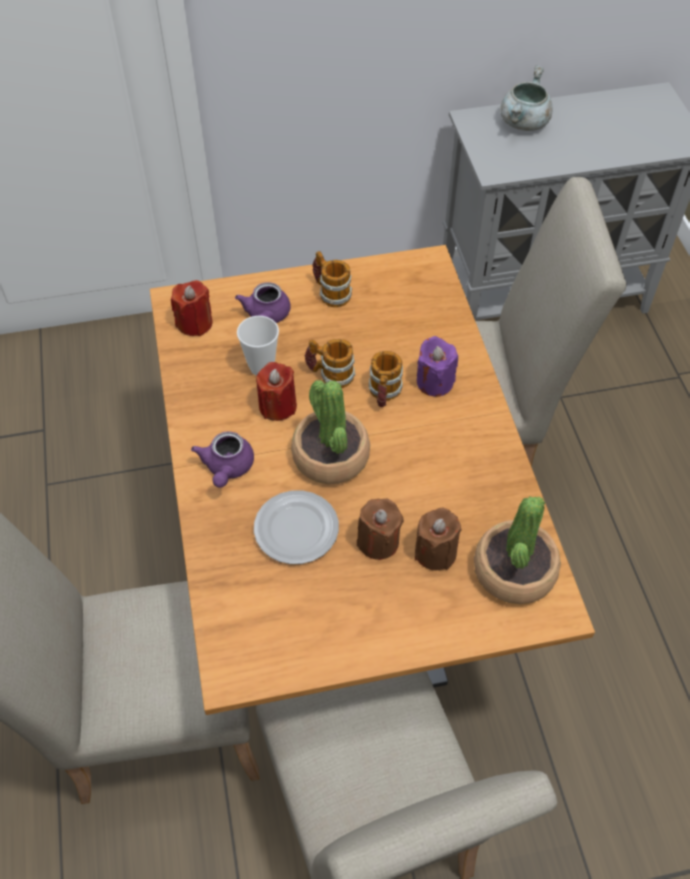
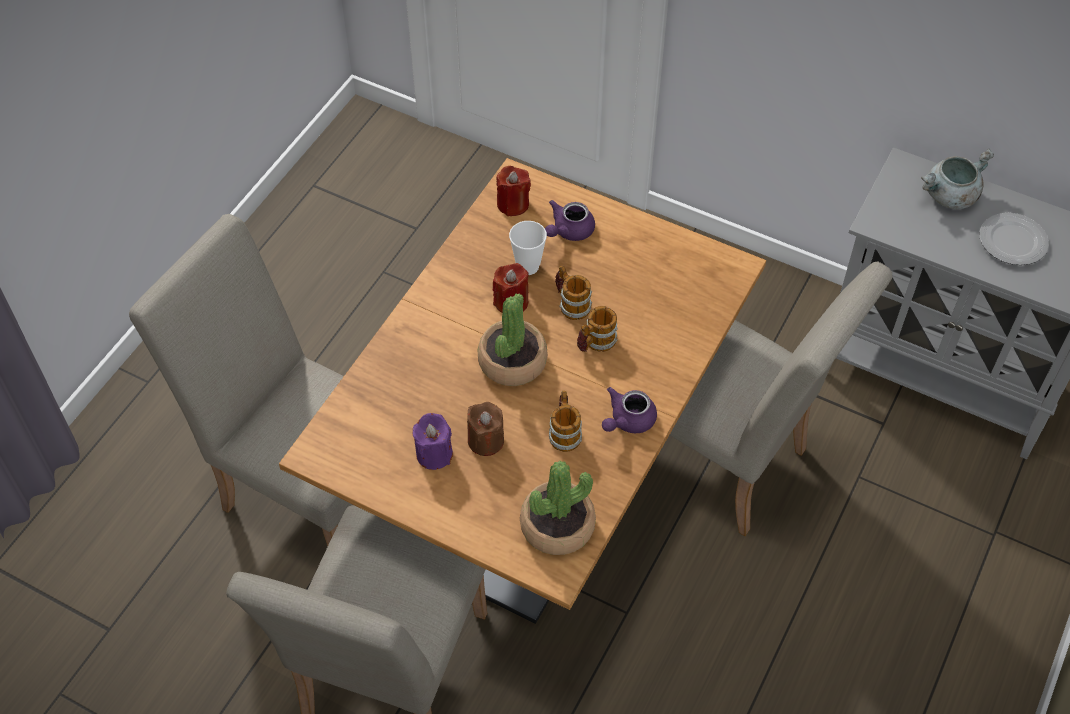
camera: 40 degrees right, 0 degrees up
purple teapot [191,432,254,488] -> purple teapot moved to [602,387,657,433]
plate [254,490,339,564] -> plate moved to [979,213,1049,265]
mug [312,251,352,307] -> mug moved to [549,391,582,452]
brown candle [415,507,462,571] -> none
purple candle [417,336,458,396] -> purple candle moved to [413,413,453,470]

